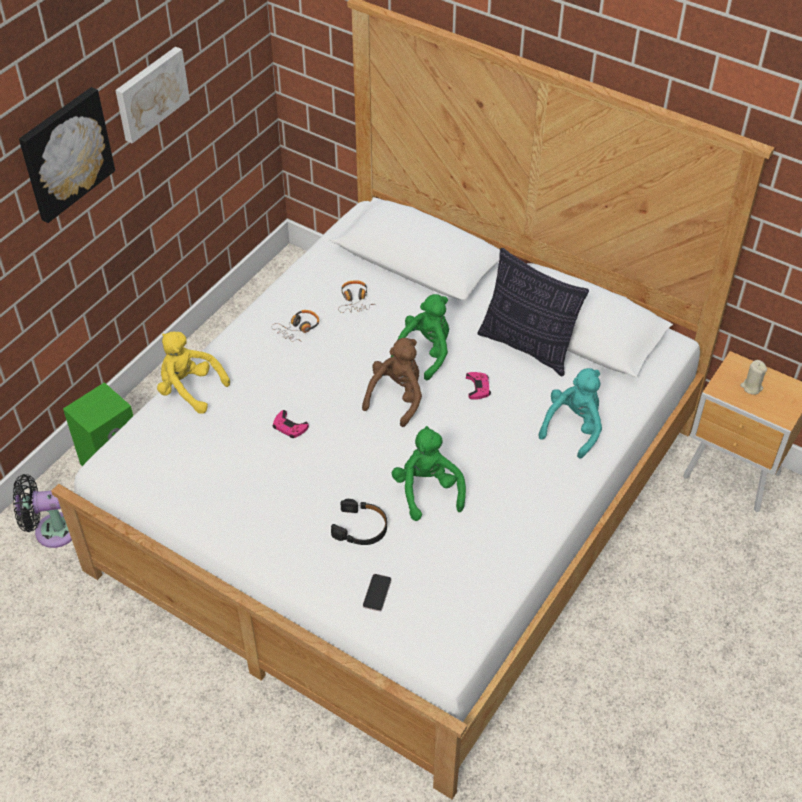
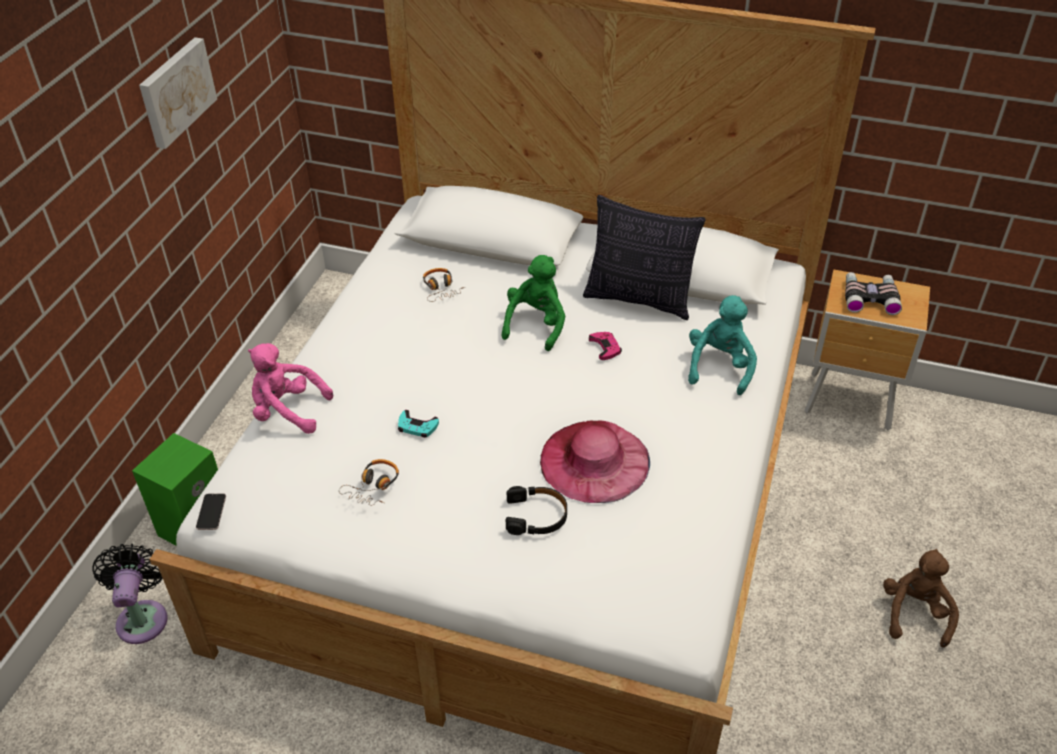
camera: 15 degrees left, 5 degrees down
black fan [13,474,72,548] -> black fan turned 105 degrees clockwise [92,544,168,644]
picture [19,87,115,223] -> none
yellow plush toy [157,331,230,414] -> pink plush toy [248,343,333,434]
headphones [272,310,319,342] -> headphones moved to [339,459,399,506]
pink game controller [272,410,309,438] -> turquoise game controller [398,410,439,438]
brown plush toy [362,338,422,427] -> brown plush toy moved to [883,549,959,648]
phone [363,574,392,611] -> phone moved to [196,493,226,530]
green plush toy [392,426,466,521] -> pink hat [540,420,650,503]
beige candle [740,360,767,395] -> binoculars [845,272,902,315]

